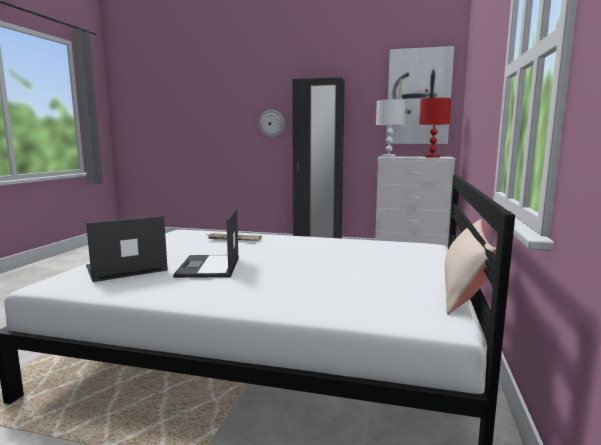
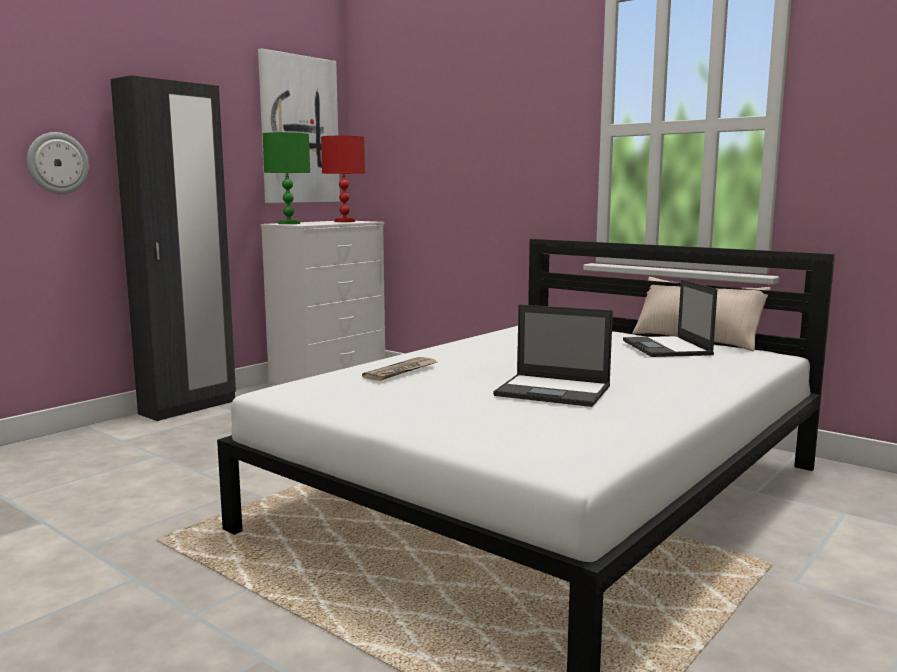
camera: 65 degrees left, 0 degrees up
laptop [86,216,168,282] -> laptop moved to [623,279,718,357]
white table lamp [376,99,406,157] -> green table lamp [262,132,310,224]

